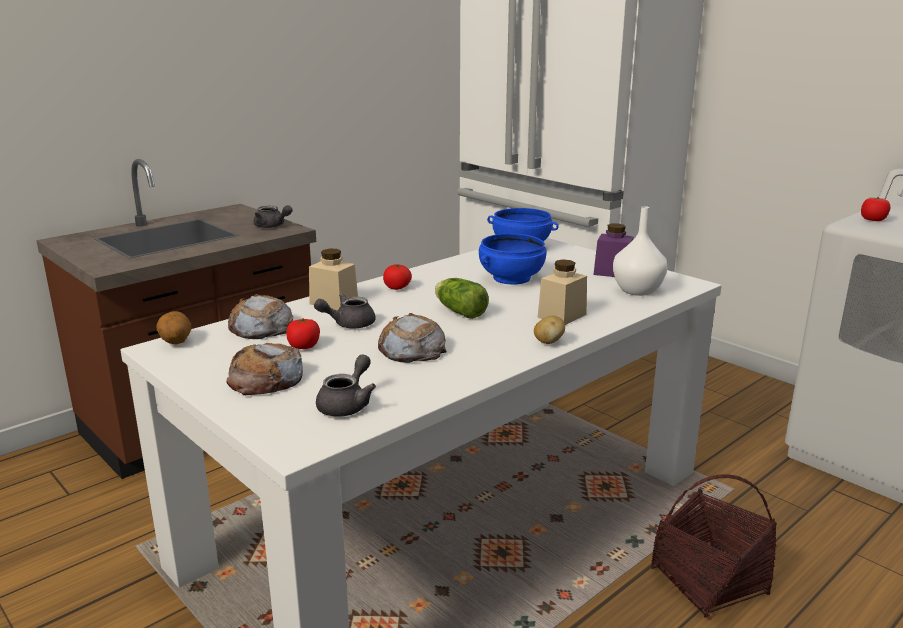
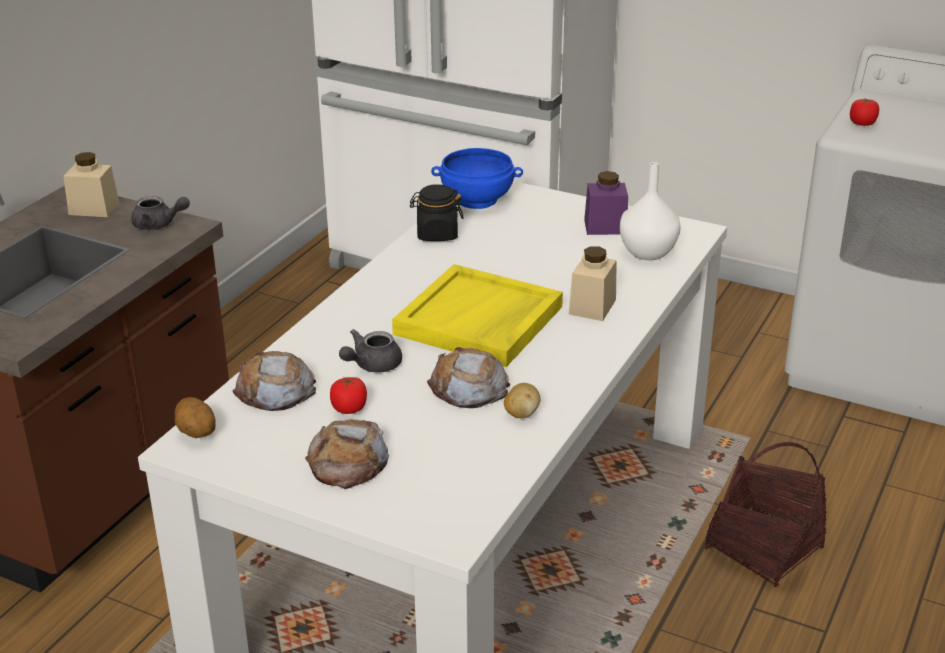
camera: 20 degrees left, 10 degrees up
beige jar [309,249,358,310] -> beige jar moved to [64,152,119,217]
grey teapot [316,355,376,417] -> none
tomato [383,264,412,290] -> none
lettuce [435,278,489,319] -> yellow tray [392,264,563,367]
blue bowl [479,233,547,285] -> none
potato [534,315,565,344] -> potato moved to [504,383,540,418]
none -> black jar [410,184,464,241]

